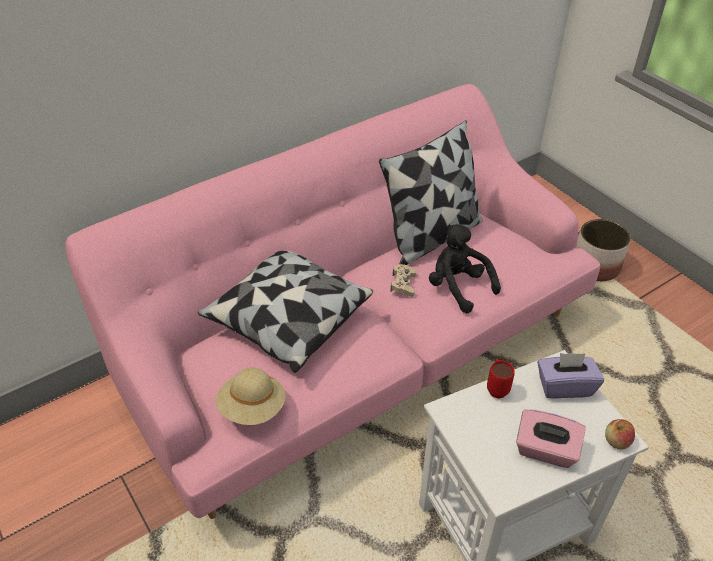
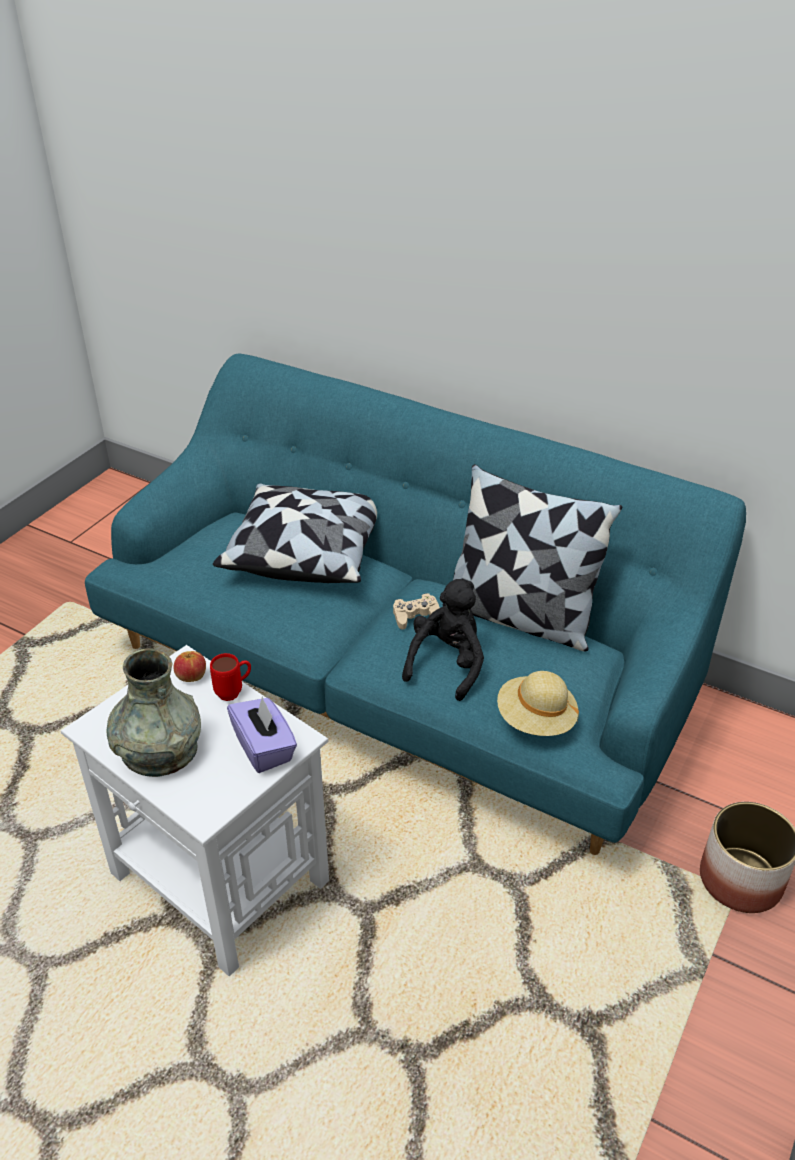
camera: 65 degrees right, 5 degrees down
pink sofa [65,84,600,519] -> turquoise sofa [85,354,746,855]
beige hat [216,367,286,425] -> beige hat moved to [497,671,579,736]
pink tissue box [516,409,586,468] -> grey vase [107,648,201,777]
apple [605,419,635,450] -> apple moved to [173,651,206,682]

